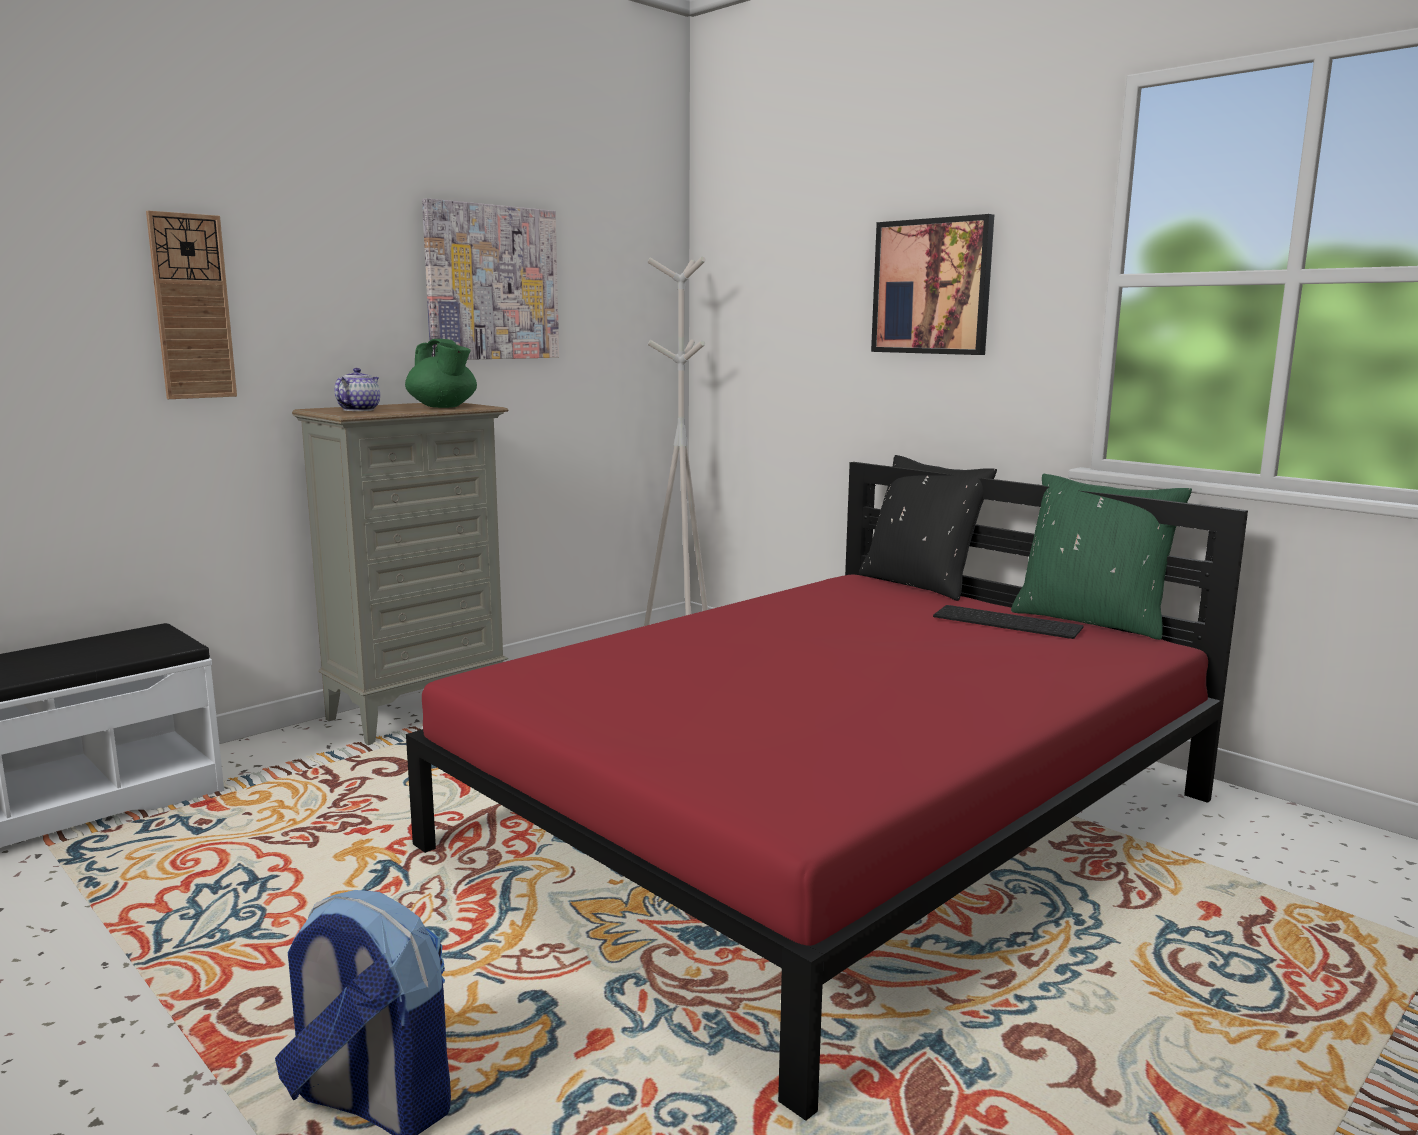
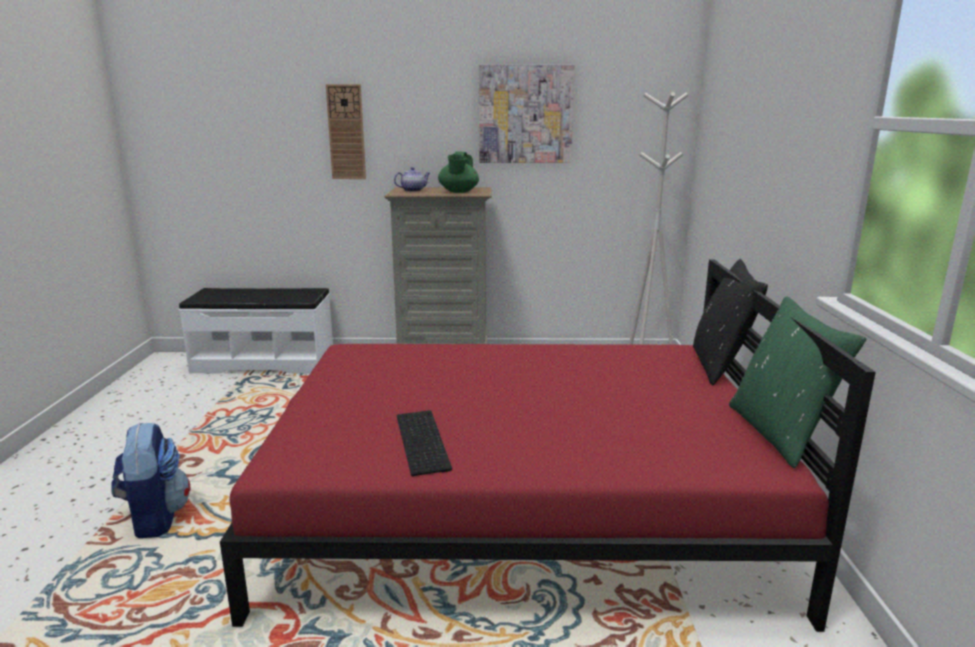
camera: 45 degrees right, 5 degrees up
picture [871,214,994,355] -> none
keyboard [933,605,1084,639] -> keyboard moved to [397,410,452,476]

